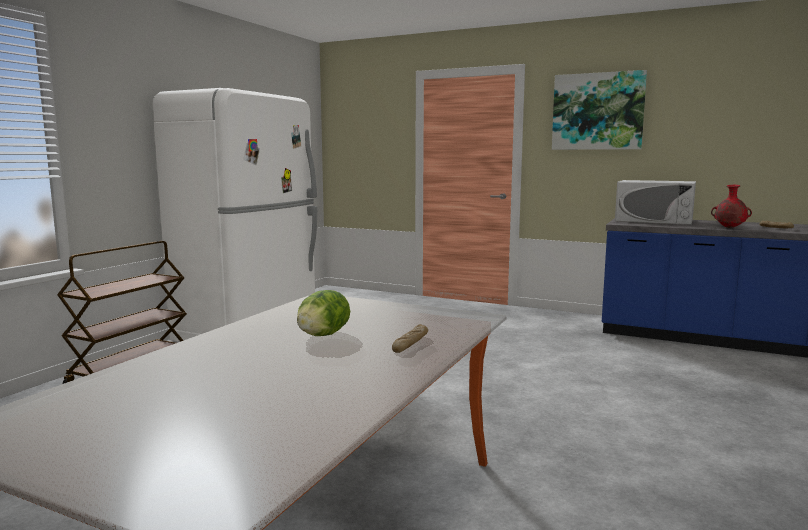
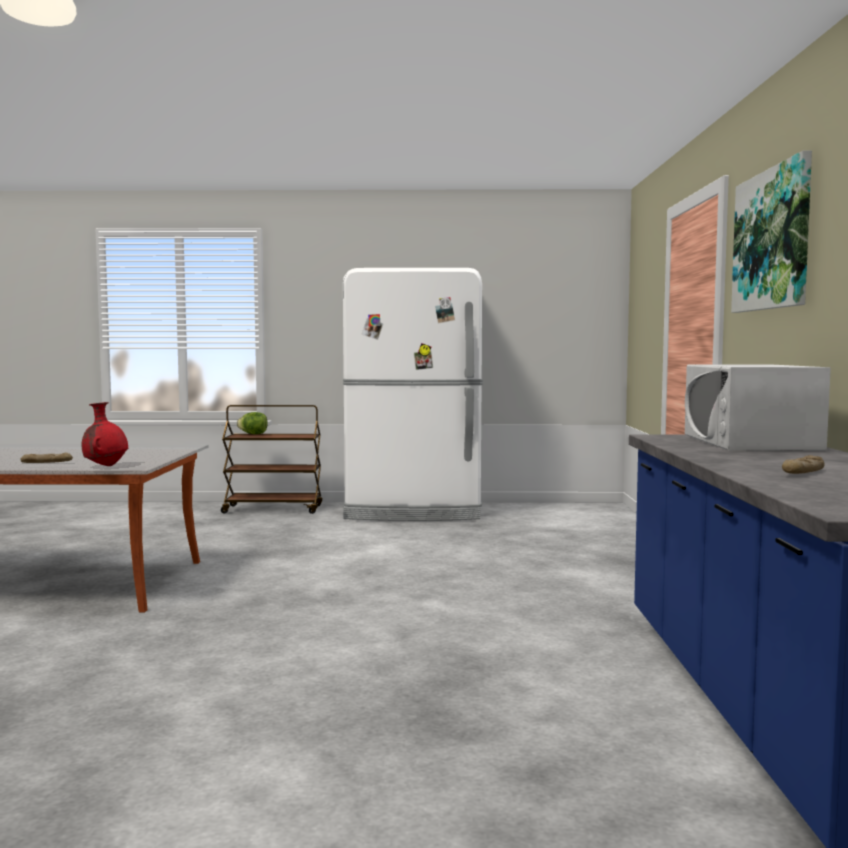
camera: 65 degrees right, 5 degrees down
lettuce [297,290,350,336] -> lettuce moved to [237,412,268,434]
red vase [711,185,752,228] -> red vase moved to [82,402,128,466]

